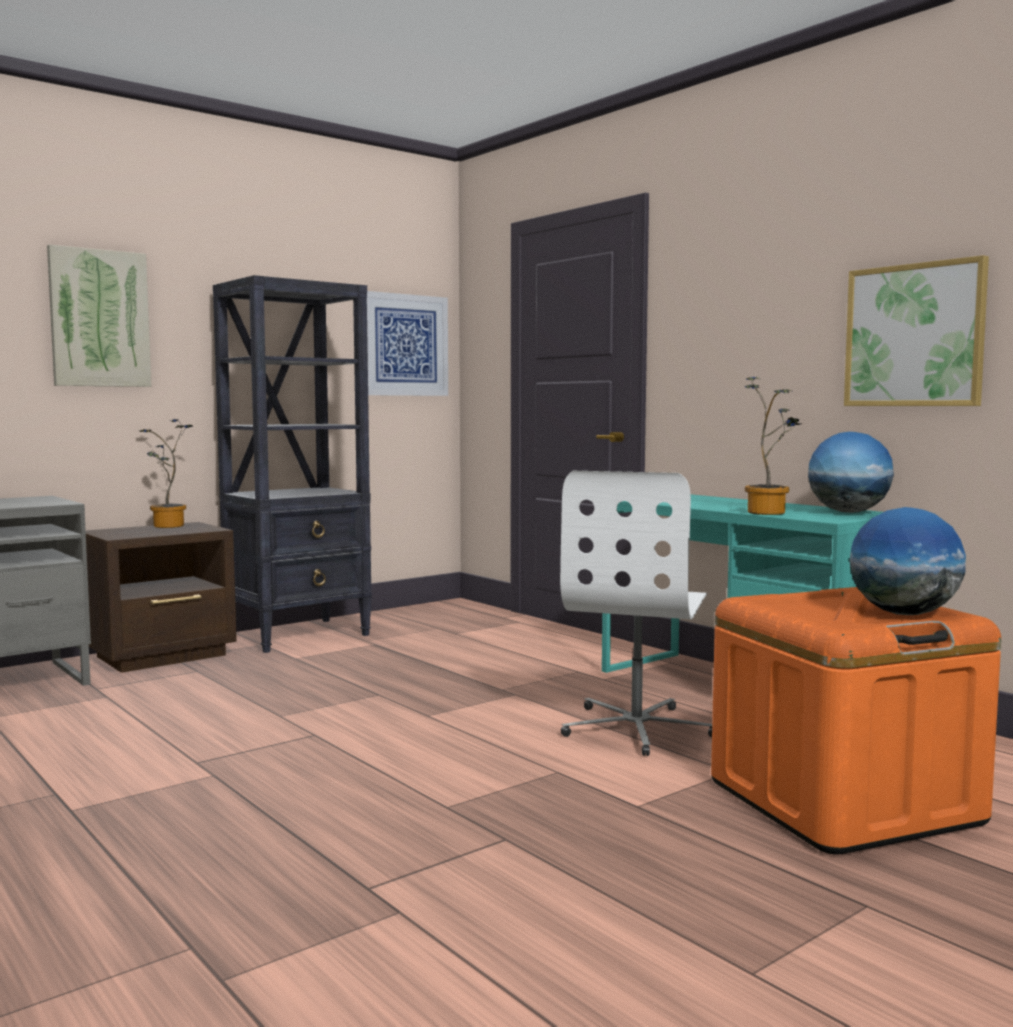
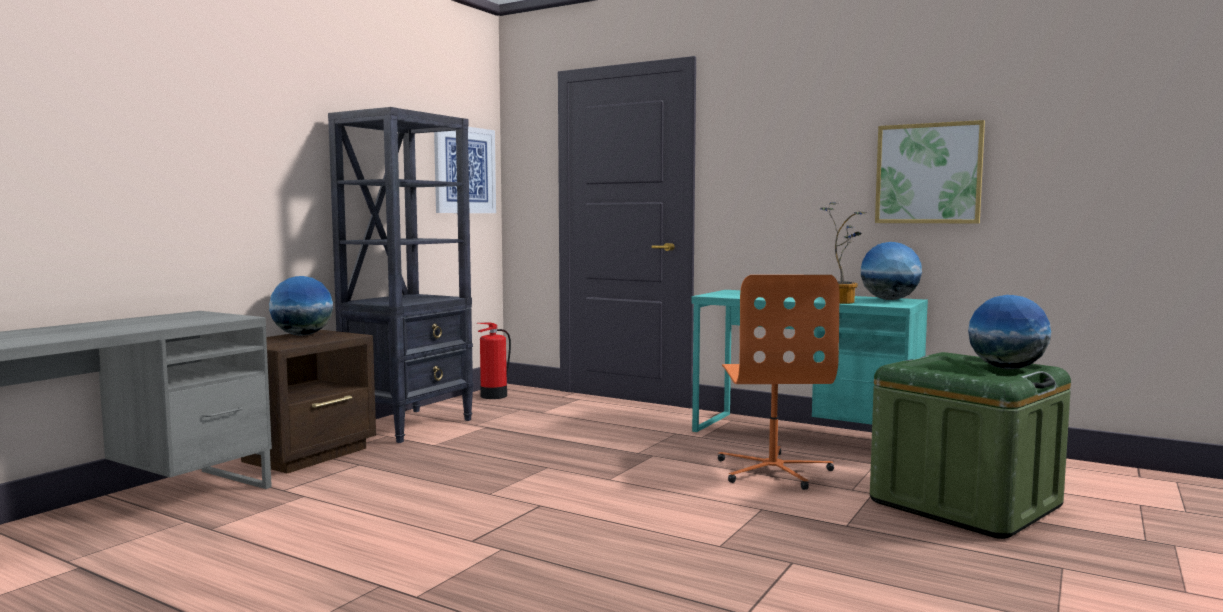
camera: 20 degrees left, 0 degrees up
picture [47,244,151,387] -> none
potted plant [139,419,193,528] -> globe [269,276,333,336]
white office chair [560,471,712,756] -> orange office chair [718,275,840,490]
orange storage box [711,587,1001,855] -> green storage box [870,352,1071,539]
none -> fire extinguisher [478,322,511,399]

